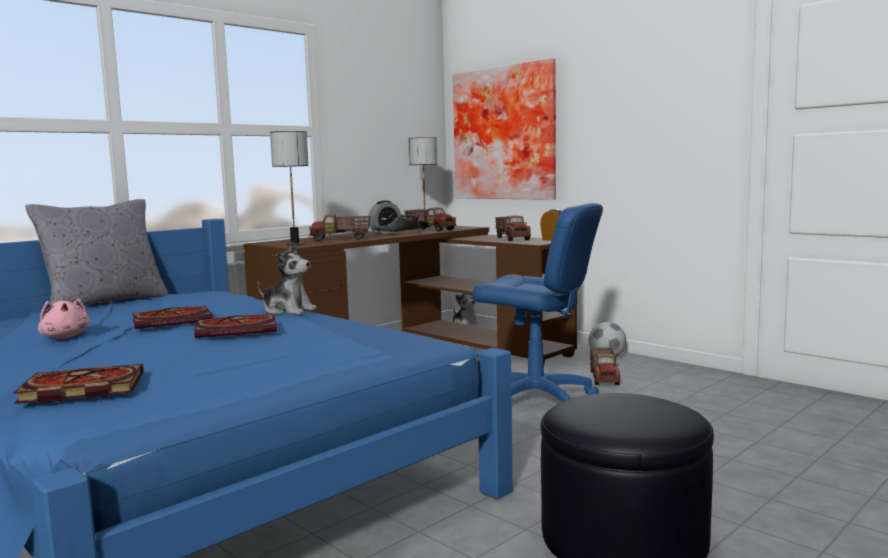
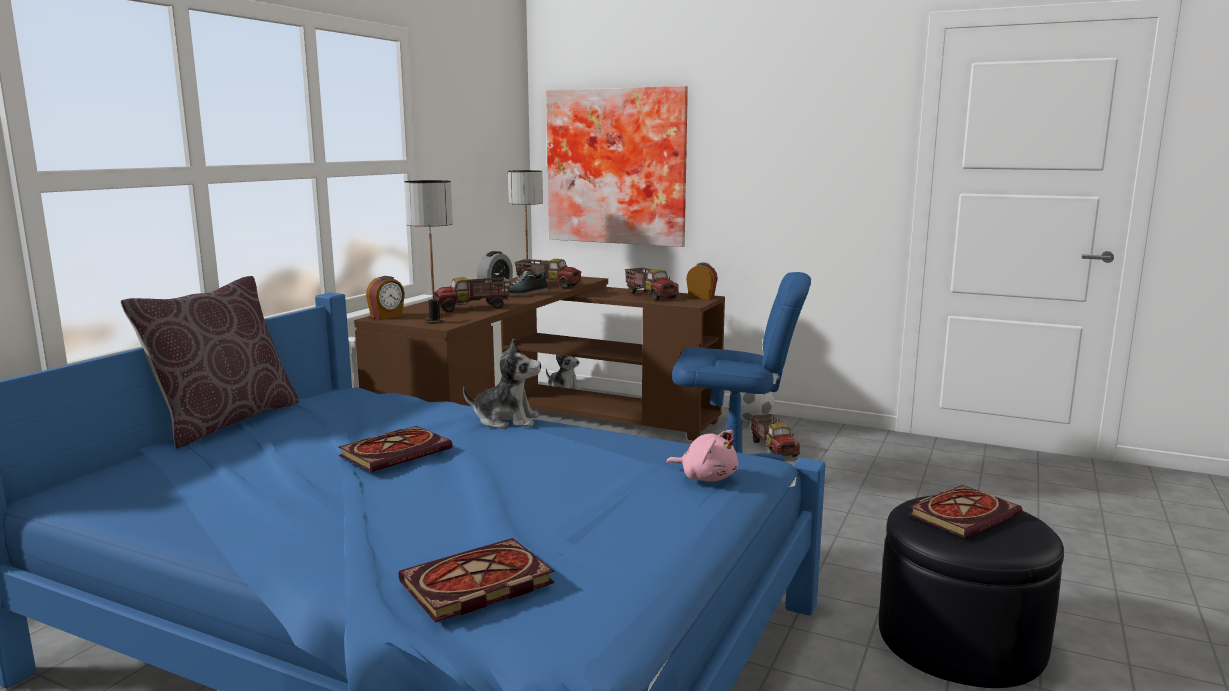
camera: 20 degrees left, 5 degrees up
grey pillow [25,199,169,306] -> brown pillow [121,276,300,449]
pink plush toy [38,299,90,338] -> pink plush toy moved to [666,430,738,482]
book [194,314,277,338] -> book moved to [908,485,1023,538]
none -> alarm clock [366,276,405,320]

